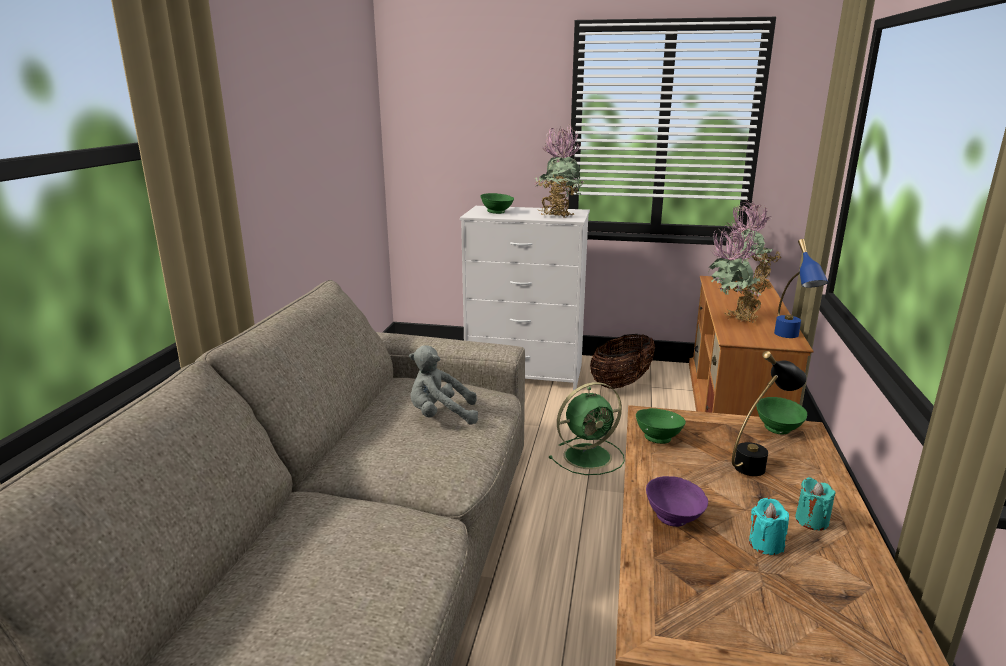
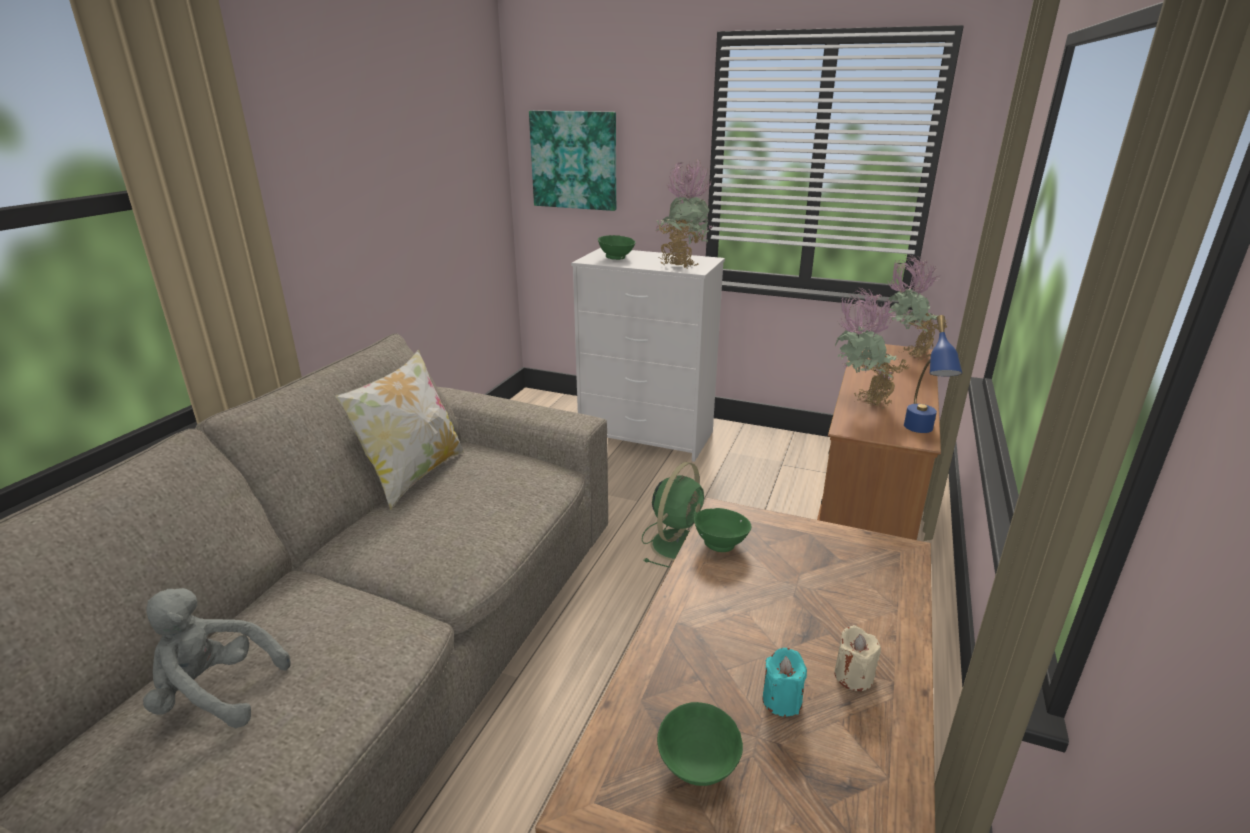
camera: 10 degrees right, 5 degrees up
grey plush toy [409,345,478,425] -> grey plush toy moved to [143,588,290,728]
green fan [549,382,625,475] -> green fan turned 45 degrees counterclockwise [642,462,704,568]
basket [590,334,655,389] -> none
purple bowl [646,476,708,527] -> none
black table lamp [732,351,807,476] -> none
green bowl [756,397,807,435] -> green bowl moved to [657,702,743,786]
turquoise candle [795,477,835,531] -> beige candle [834,625,881,691]
none -> pillow [335,350,464,510]
none -> picture [529,111,616,211]

